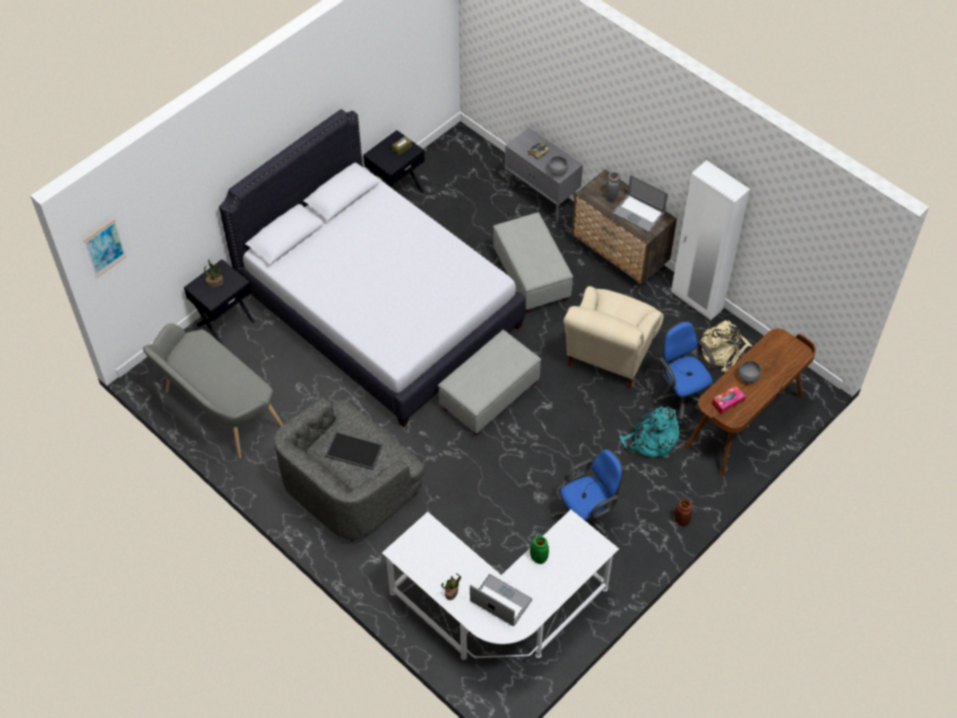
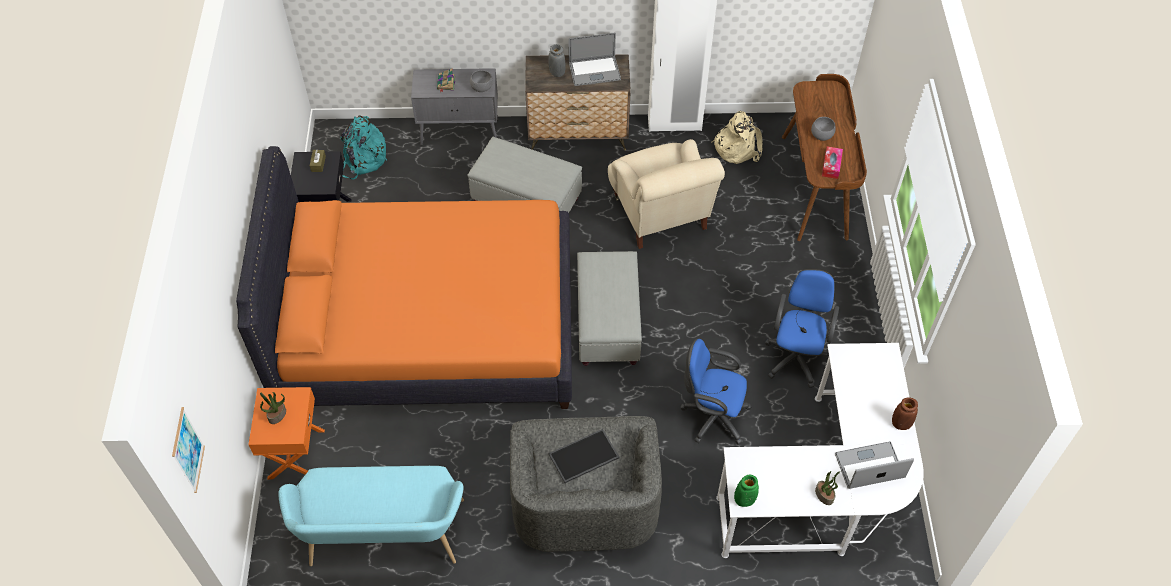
camera: 45 degrees left, 0 degrees up
grey bench [143,323,283,458] -> turquoise bench [278,466,464,566]
black nightstand [184,259,255,346] -> orange nightstand [249,387,325,479]
white bed [219,109,526,427] -> orange bed [236,146,572,409]
green vase [530,536,549,564] -> green vase moved to [734,475,759,507]
turquoise backpack [619,406,680,458] -> turquoise backpack moved to [341,115,387,180]
blue office chair [653,321,715,425] -> blue office chair moved to [680,339,752,445]
brown vase [674,499,692,526] -> brown vase moved to [892,397,918,430]

